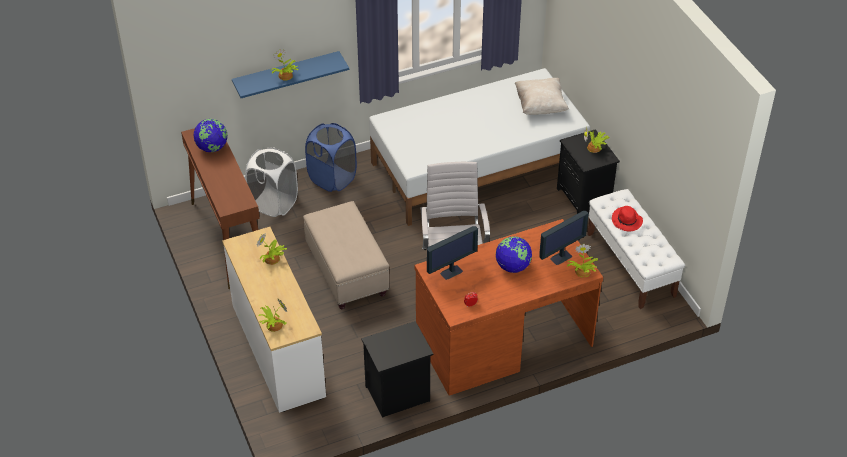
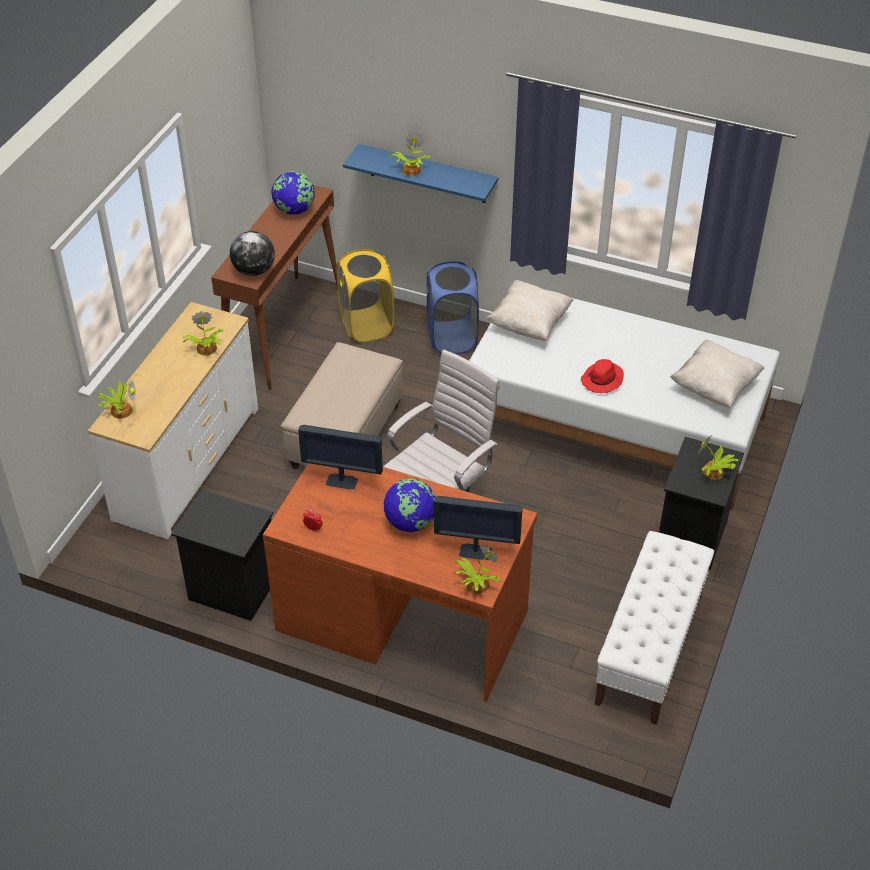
camera: 45 degrees right, 0 degrees up
white laundry basket [245,147,298,217] -> yellow laundry basket [337,249,394,342]
red hat [612,206,643,231] -> red hat moved to [581,359,624,393]
none -> globe [230,231,275,276]
none -> beige pillow [486,280,573,341]

